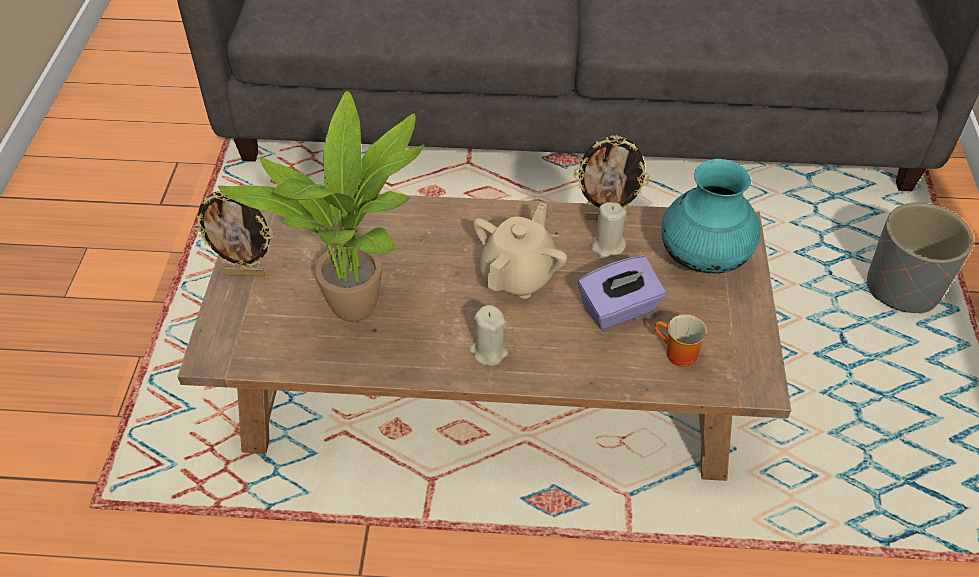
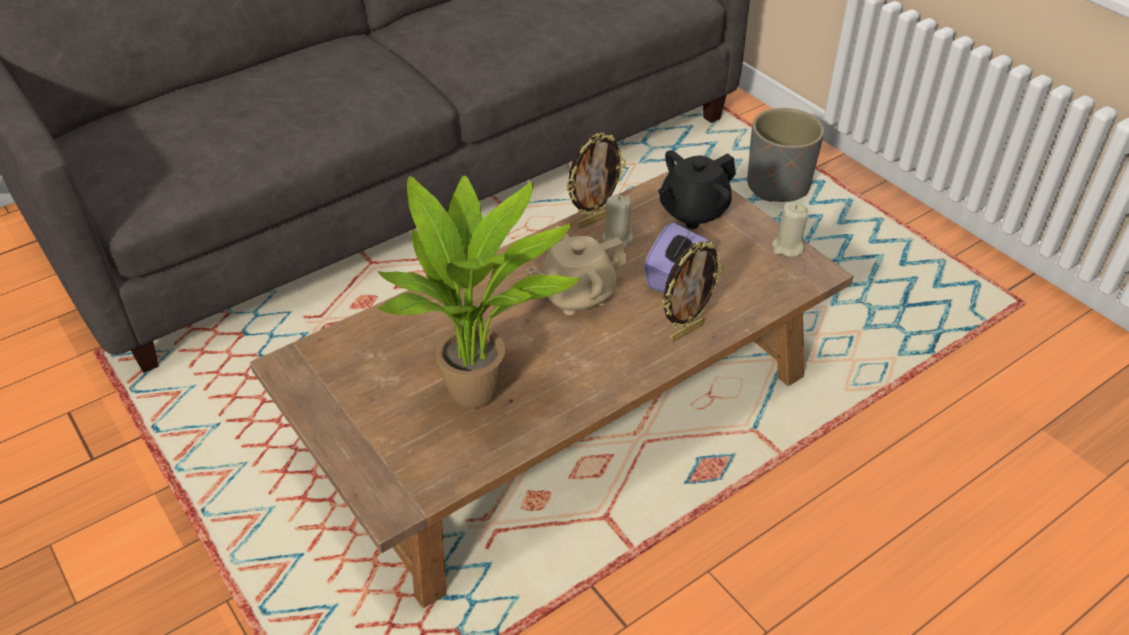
camera: 40 degrees left, 5 degrees down
picture frame [193,191,273,276] -> picture frame moved to [662,241,723,342]
beige candle [469,305,508,366] -> beige candle moved to [772,202,808,257]
beige teapot [473,202,567,299] -> beige teapot turned 105 degrees counterclockwise [527,226,628,315]
mug [654,314,707,367] -> none
turquoise vase [662,159,760,273] -> black teapot [658,150,736,229]

